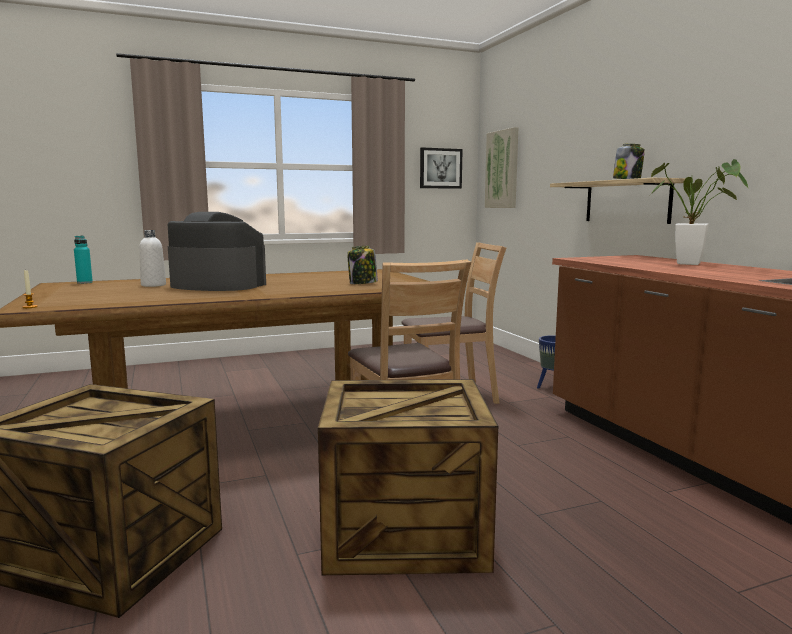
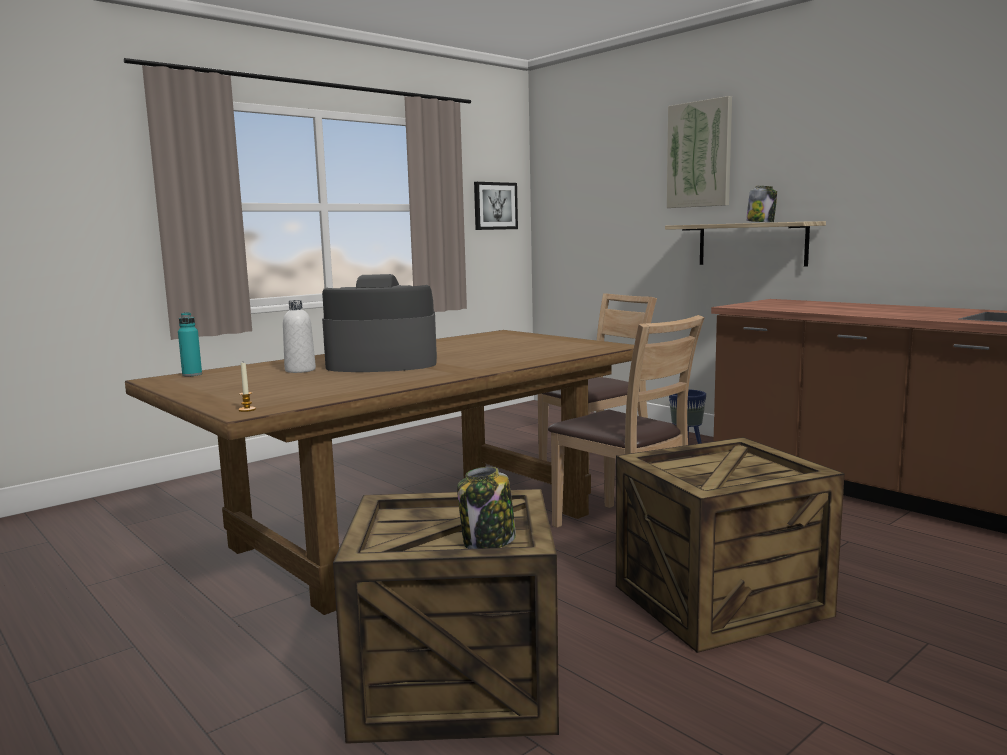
camera: 20 degrees left, 0 degrees up
jar [347,245,378,284] -> jar moved to [457,467,516,549]
picture [485,127,518,208] -> picture moved to [667,96,732,208]
potted plant [651,159,749,265] -> none

